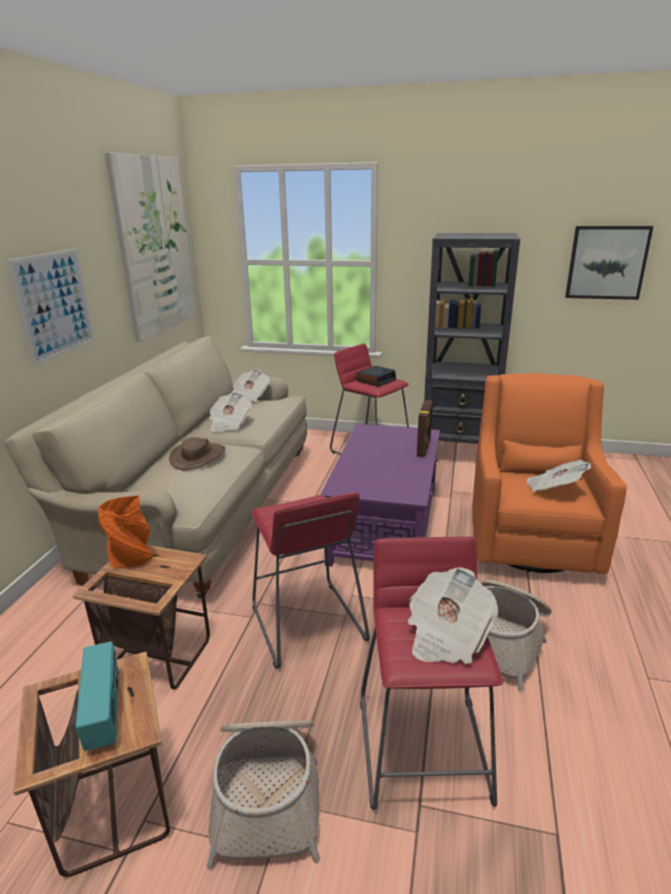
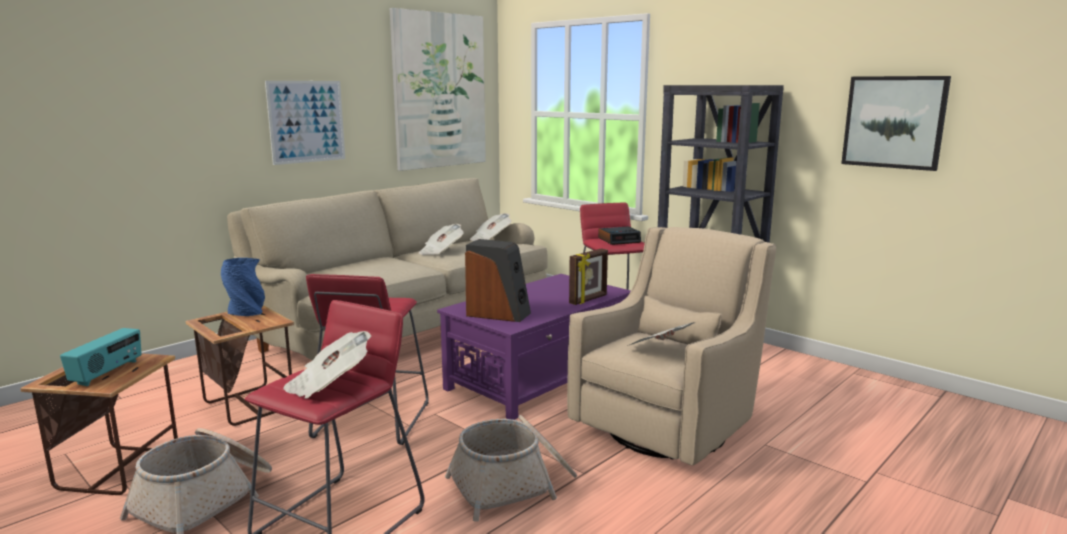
camera: 30 degrees right, 10 degrees down
orange vase [98,495,154,568] -> blue vase [221,258,265,316]
brown hat [169,438,225,470] -> none
orange armchair [472,373,627,574] -> beige armchair [567,227,776,465]
none -> speaker [465,239,531,322]

